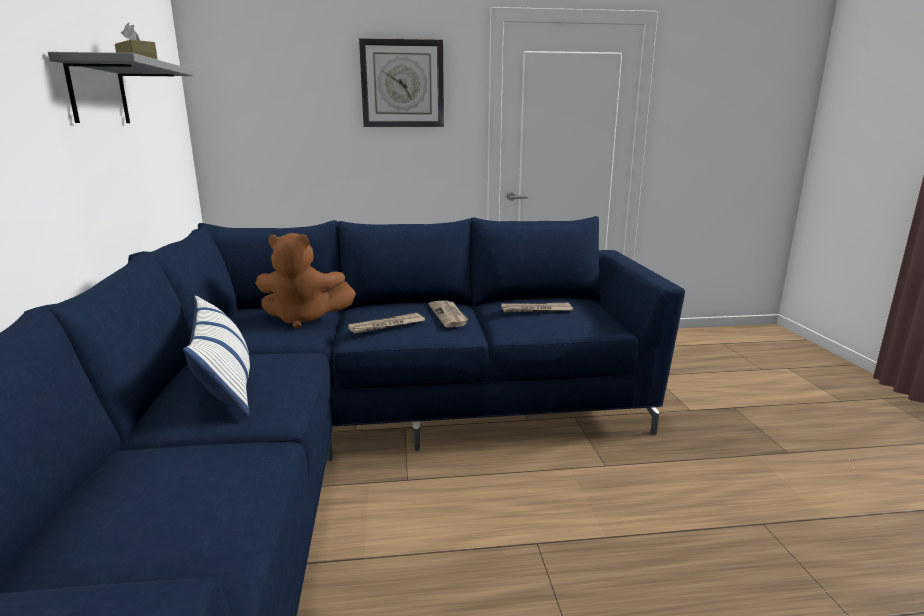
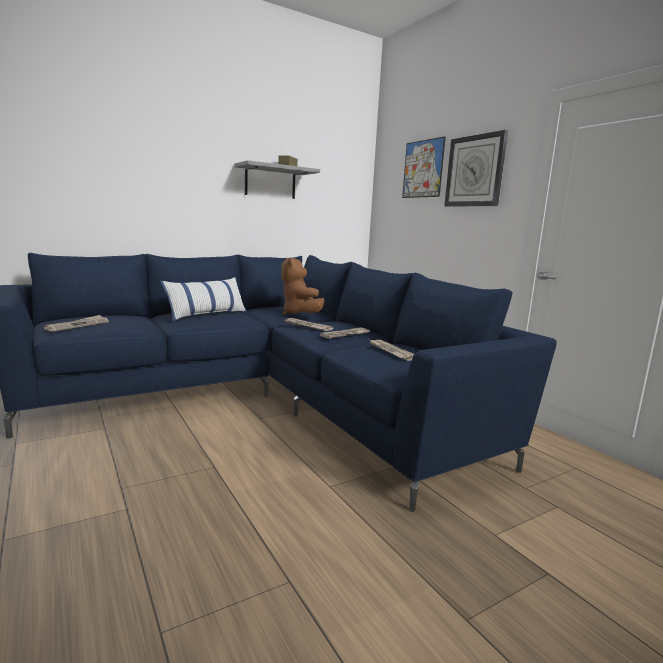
camera: 65 degrees right, 5 degrees down
none -> newspaper [44,315,109,332]
none -> picture [402,136,446,198]

